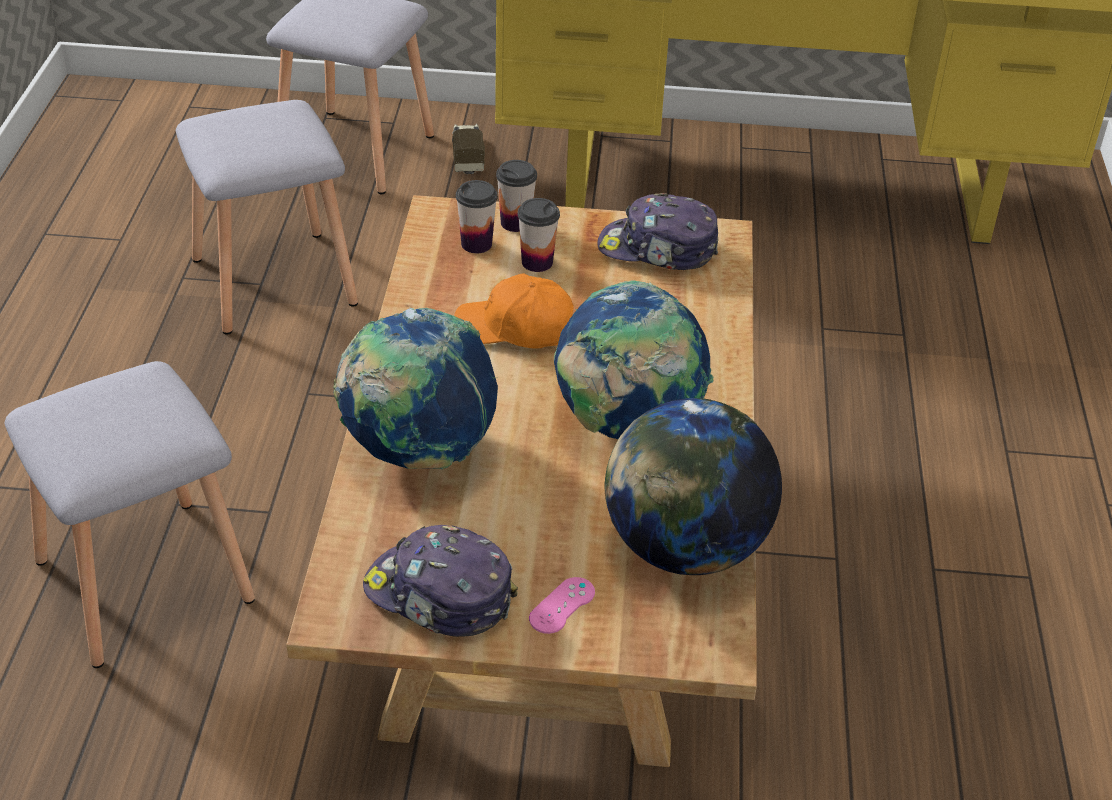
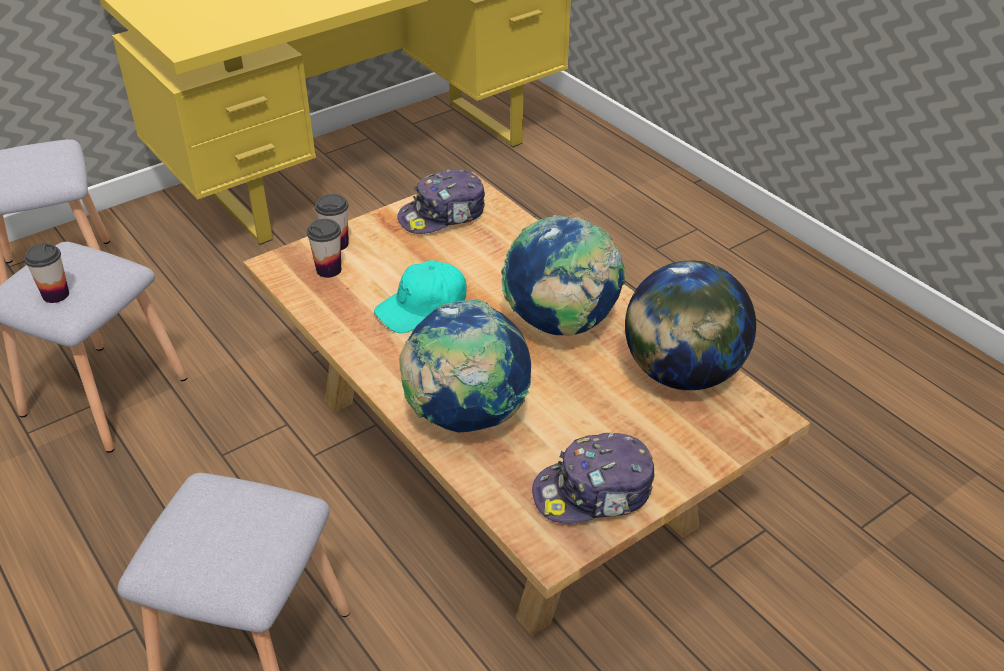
camera: 40 degrees left, 0 degrees up
toy truck [452,124,485,175] -> none
orange cap [454,273,574,349] -> turquoise cap [374,260,467,333]
cup [517,198,560,272] -> cup moved to [24,243,69,303]
pink game controller [529,577,595,634] -> none

